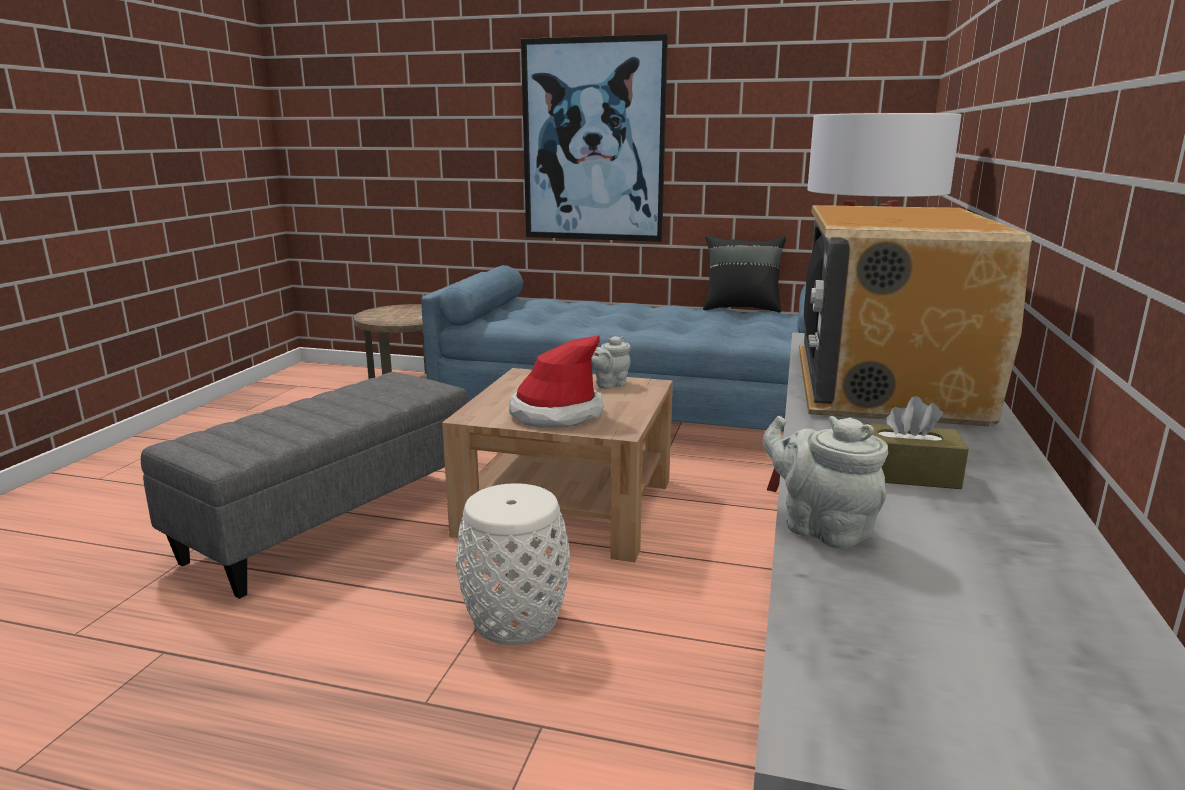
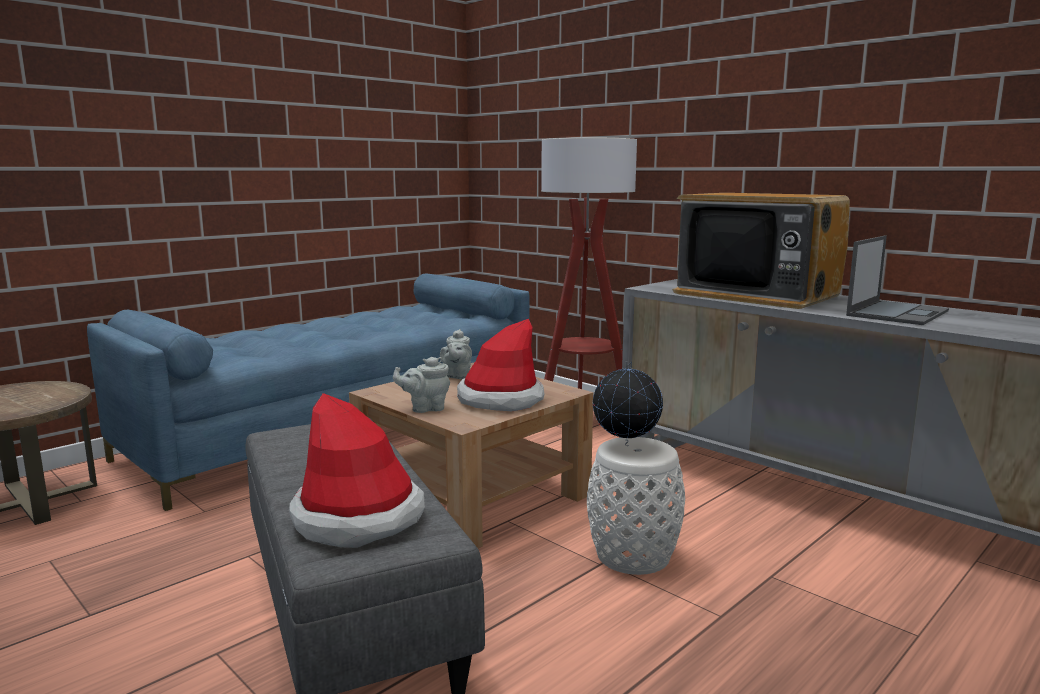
camera: 60 degrees left, 5 degrees down
picture [521,34,668,242] -> none
black pillow [703,235,786,313] -> none
grey teapot [763,416,888,549] -> grey teapot moved to [393,357,450,413]
brown tissue box [863,396,969,489] -> laptop [846,236,949,325]
none -> hat [289,393,425,548]
none -> globe [593,361,663,446]

